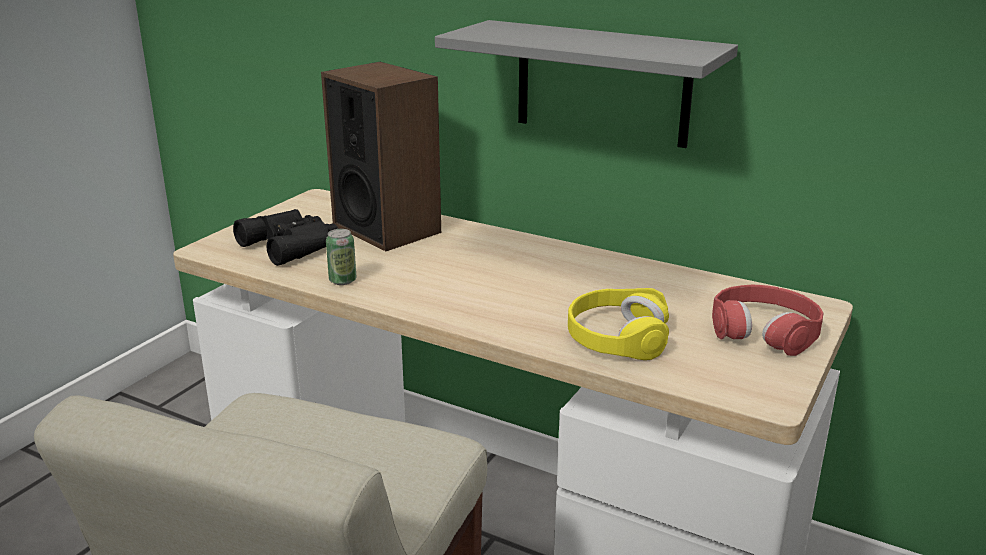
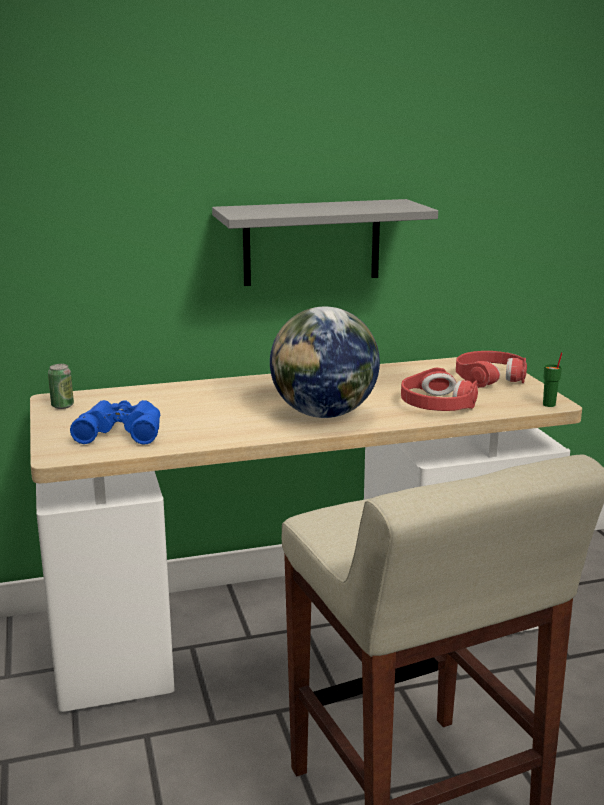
camera: 45 degrees left, 5 degrees down
black binoculars [233,209,338,266] -> blue binoculars [70,400,160,445]
speaker [321,62,441,251] -> none
can [326,229,356,285] -> can moved to [48,364,74,409]
yellow headphones [568,288,669,360] -> red headphones [401,367,478,411]
none -> globe [270,307,380,418]
none -> green cup [543,353,562,407]

